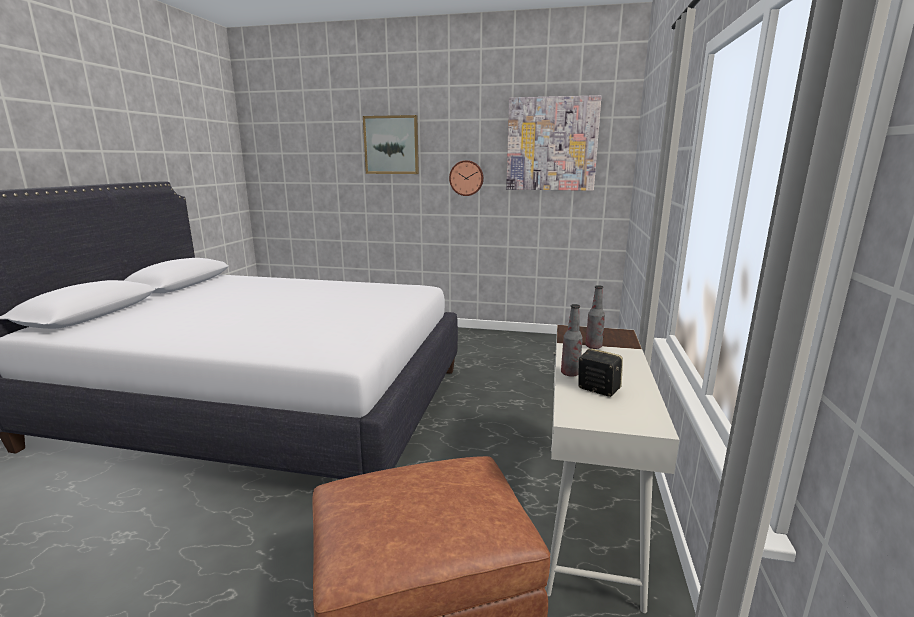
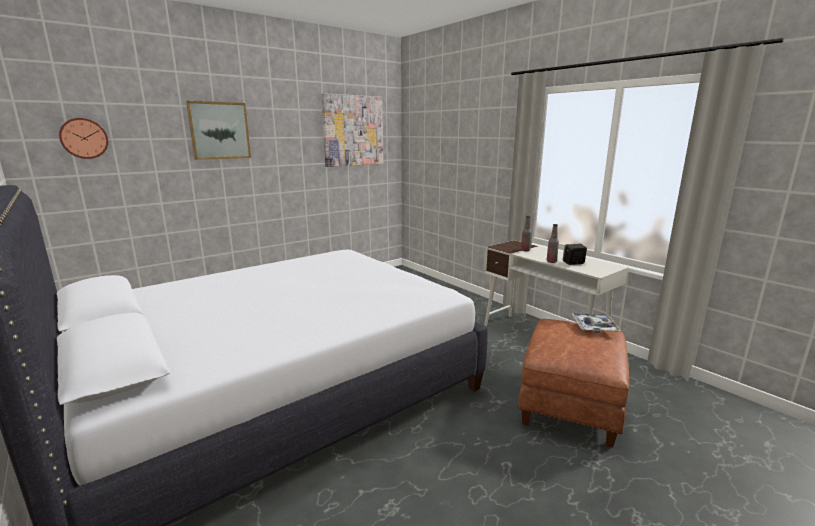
camera: 50 degrees left, 0 degrees up
wall clock [449,160,484,196] -> wall clock moved to [59,118,108,159]
none -> tray [571,313,621,333]

